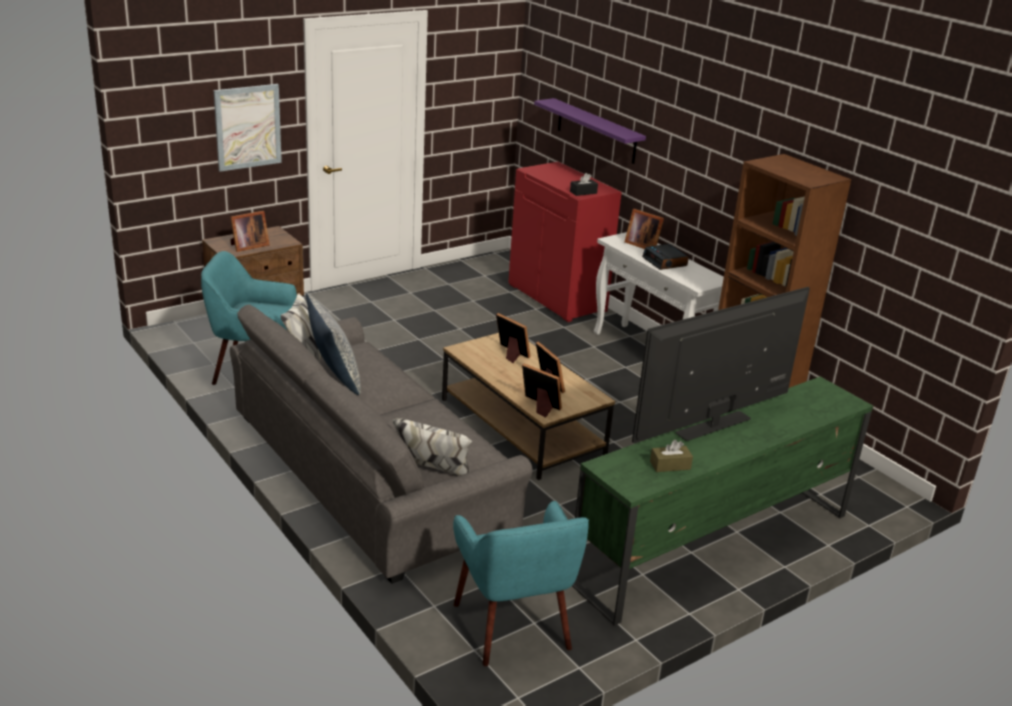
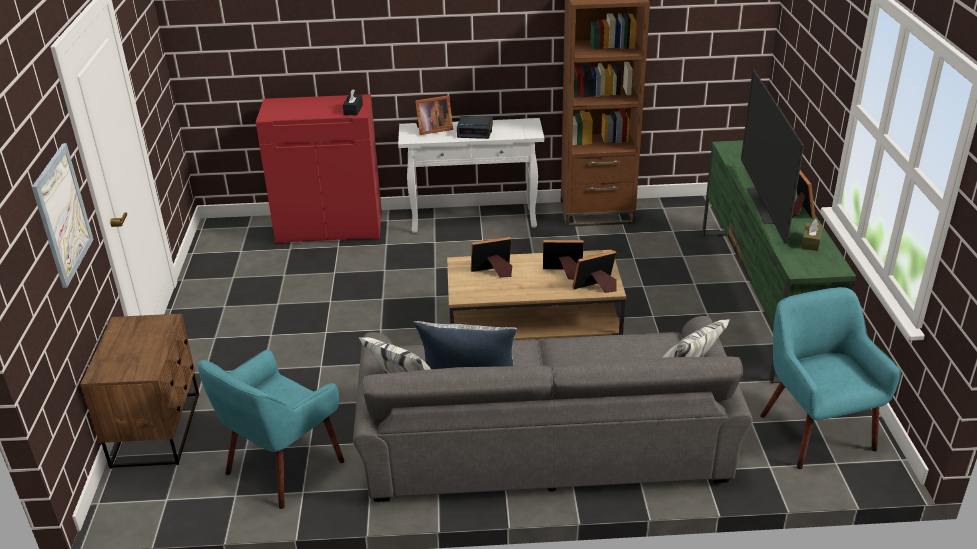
camera: 55 degrees left, 5 degrees up
picture frame [230,211,270,252] -> picture frame moved to [792,170,815,219]
turquoise armchair [453,501,589,666] -> turquoise armchair turned 120 degrees counterclockwise [760,287,901,469]
purple shelf [534,98,646,164] -> none

